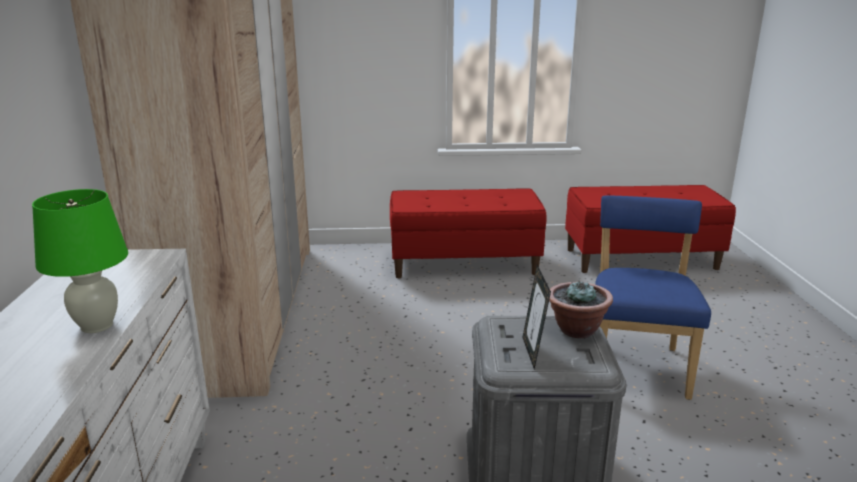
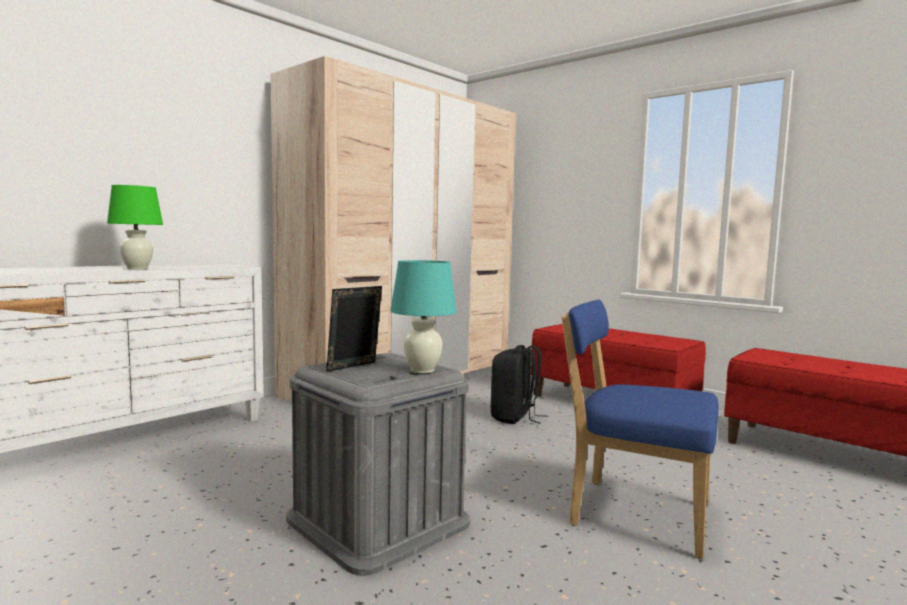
camera: 45 degrees right, 15 degrees down
potted plant [549,279,613,338] -> turquoise table lamp [390,260,457,373]
blue chair [595,195,711,400] -> blue chair turned 120 degrees counterclockwise [562,300,719,559]
none -> black backpack [491,345,547,424]

